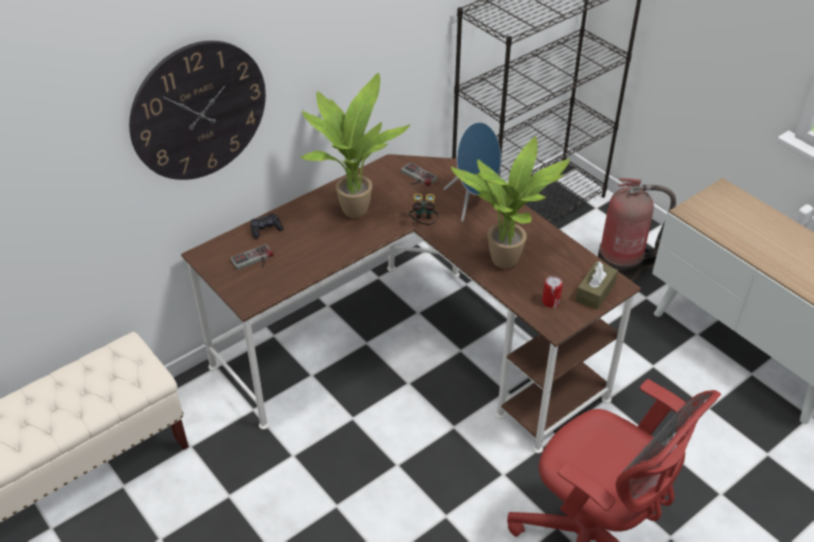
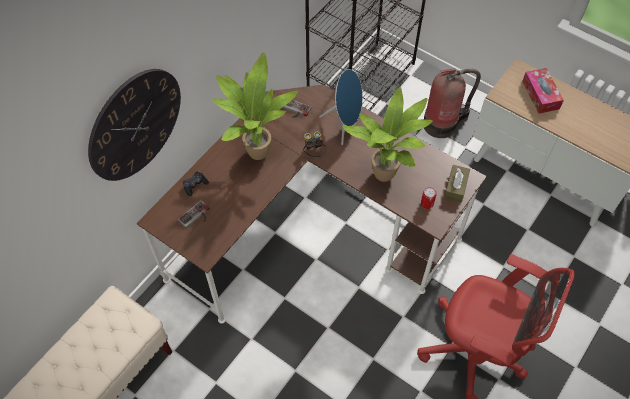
camera: 15 degrees left, 15 degrees up
none -> tissue box [522,68,564,114]

